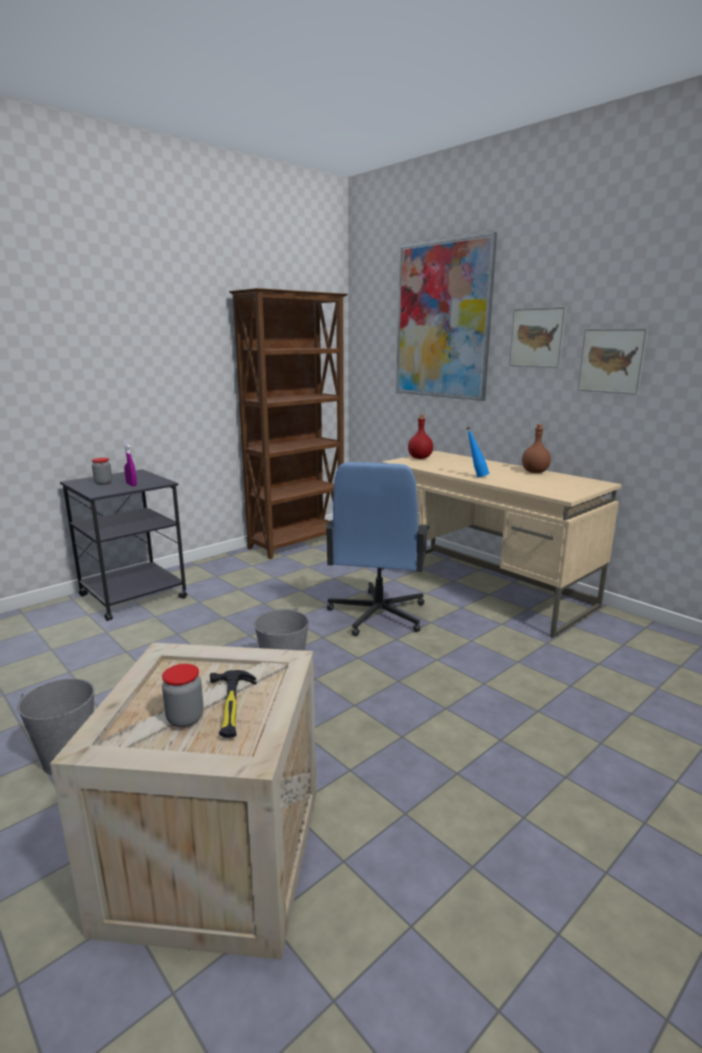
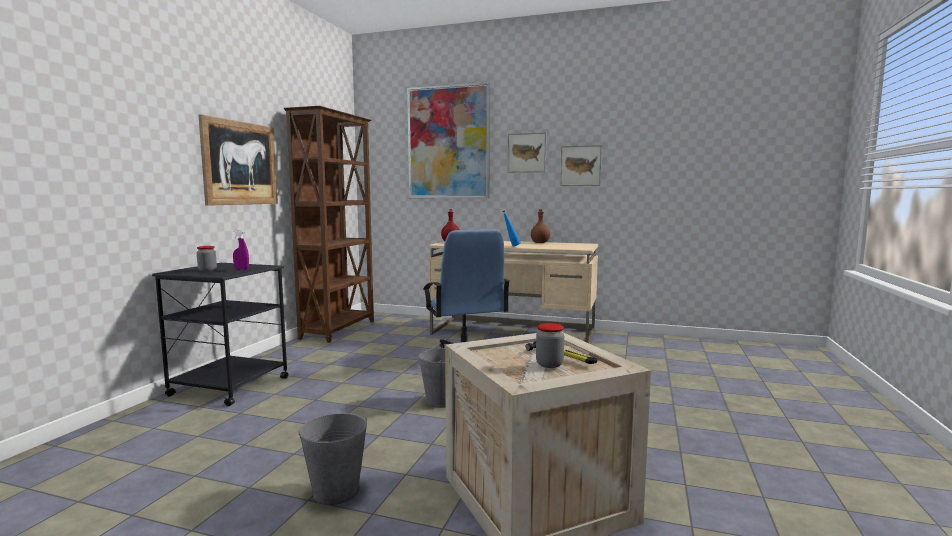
camera: 30 degrees left, 10 degrees down
none -> picture [198,114,278,206]

